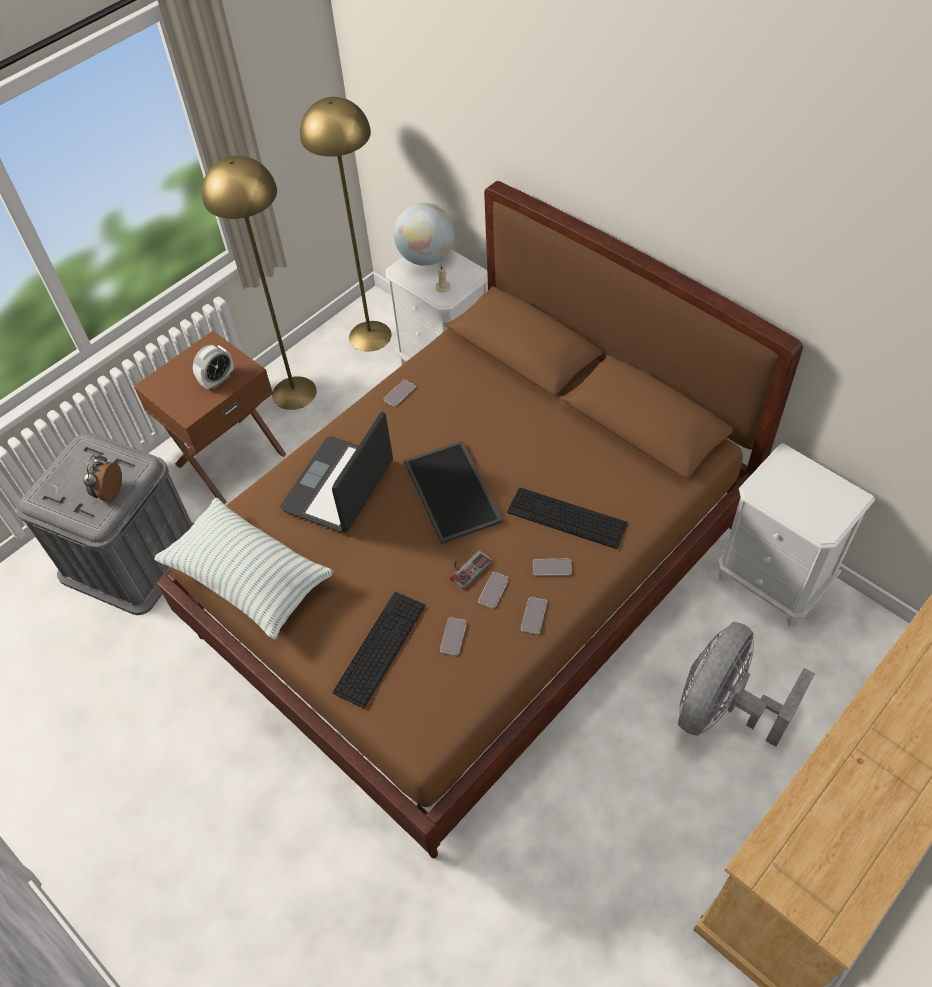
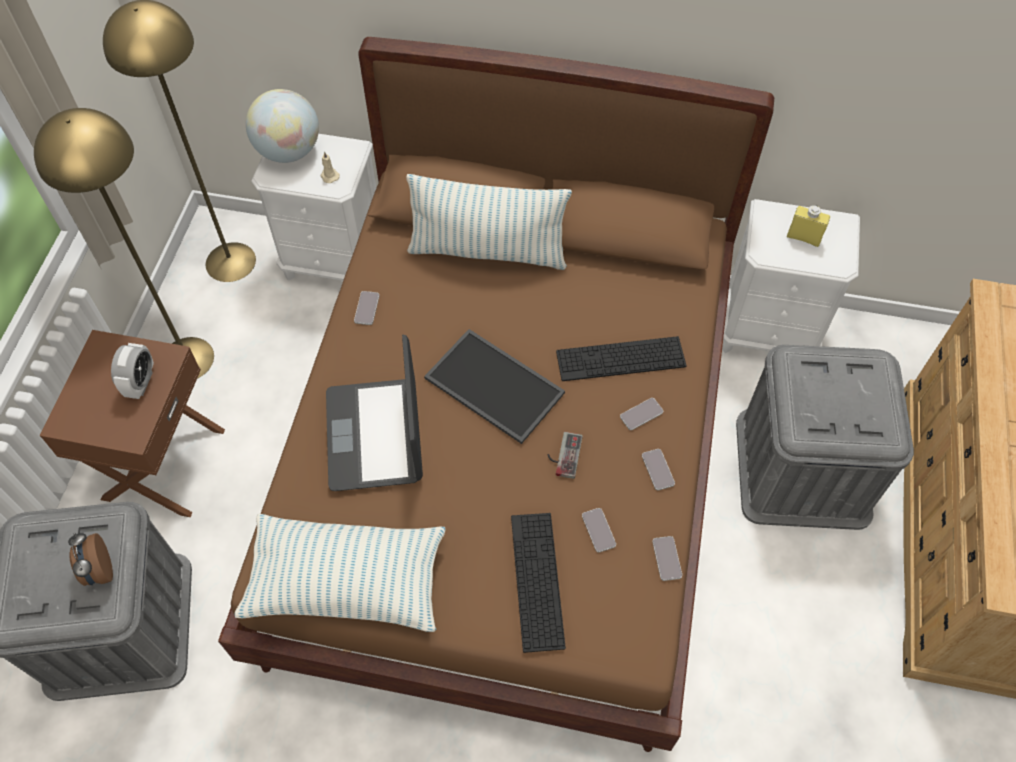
camera: 35 degrees left, 5 degrees up
phone [478,572,509,609] -> phone moved to [652,536,682,581]
grey fan [678,622,815,747] -> grey storage box [736,345,914,530]
none -> pillow [406,174,572,270]
none -> yellow bottle [787,205,830,247]

